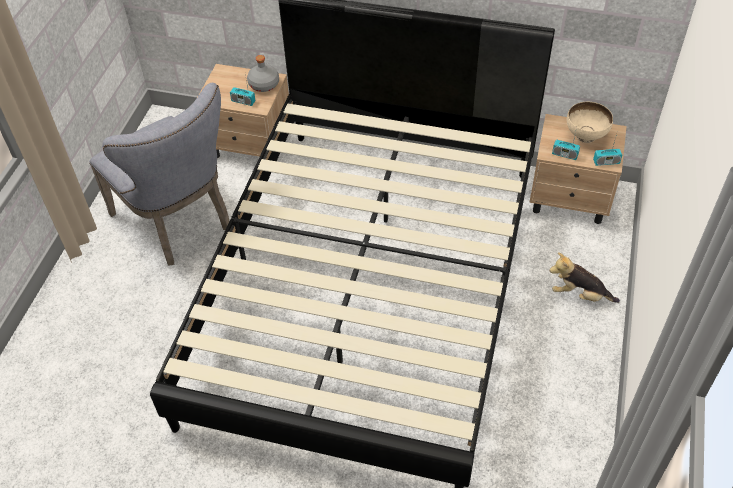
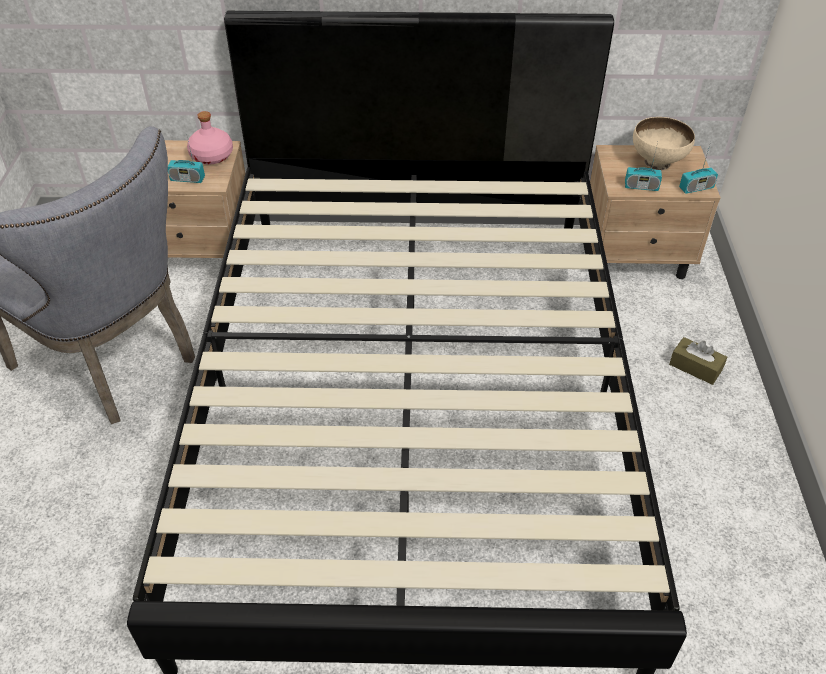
camera: 15 degrees left, 5 degrees down
grey bottle [247,55,279,92] -> pink bottle [187,111,233,164]
plush toy [549,252,620,303] -> brown tissue box [669,337,727,385]

